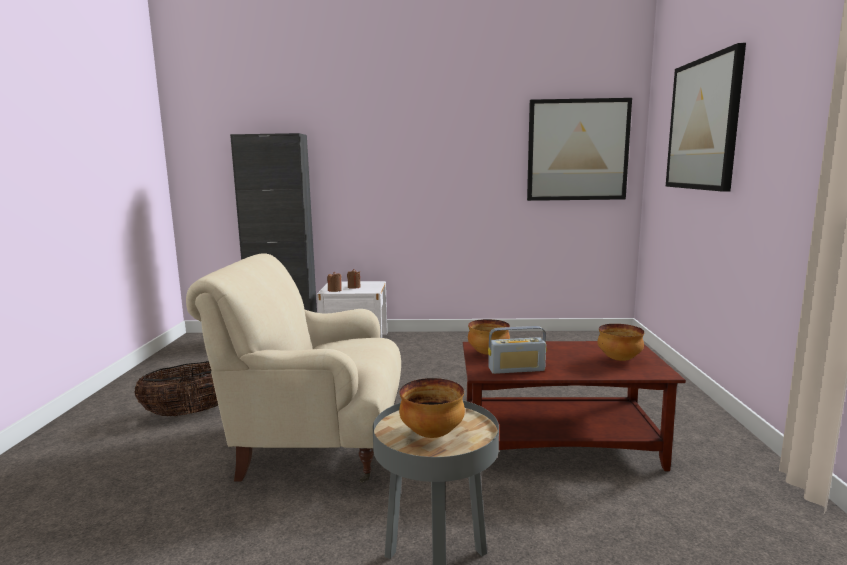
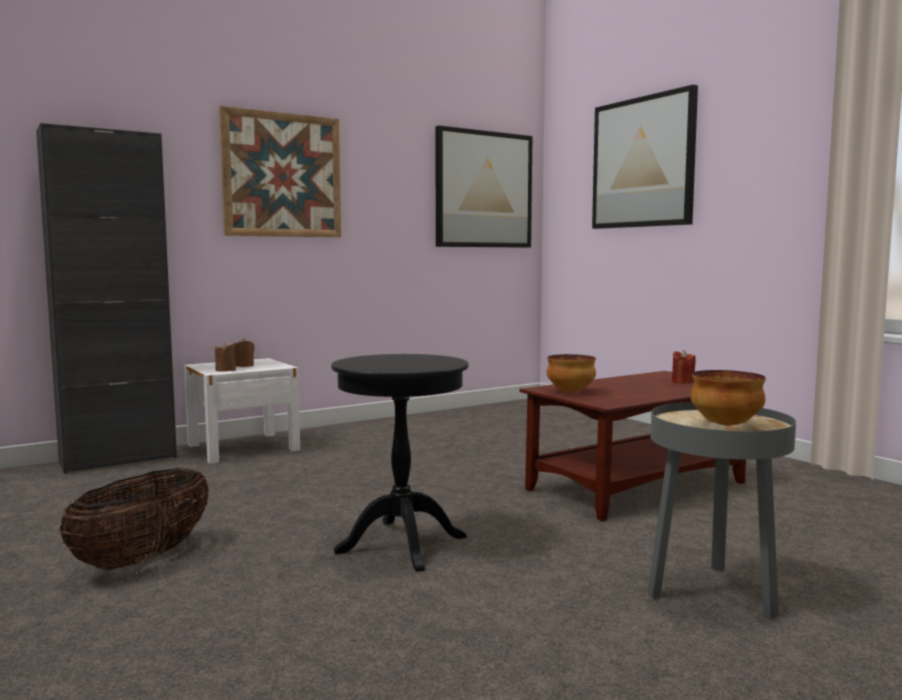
camera: 35 degrees left, 5 degrees down
beige armchair [186,253,401,483] -> black side table [331,354,469,572]
radio [488,326,547,374] -> none
bowl [598,324,644,361] -> red candle [672,350,696,384]
none -> picture [219,106,341,237]

